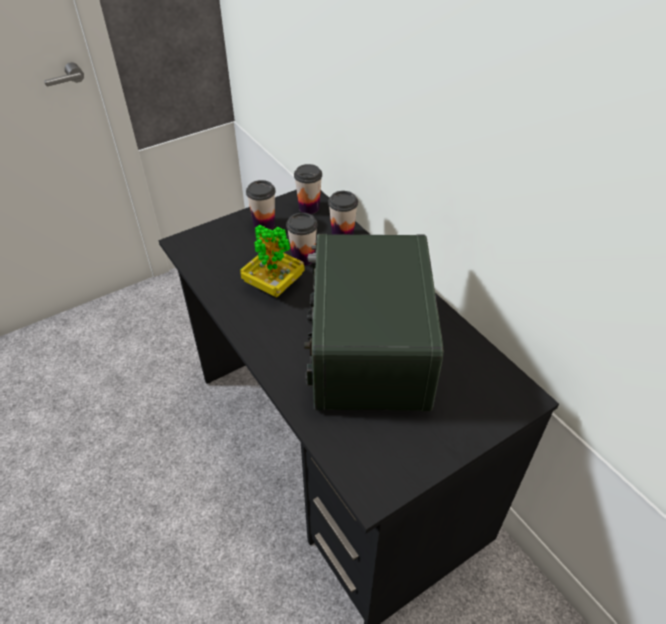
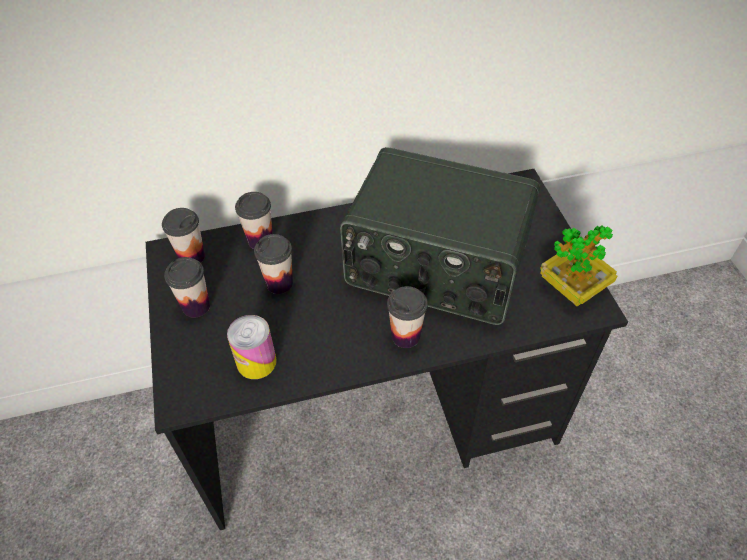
camera: 70 degrees left, 5 degrees up
potted plant [240,225,305,298] -> potted plant moved to [540,225,617,306]
none -> can [227,315,277,379]
none -> cup [387,286,428,348]

